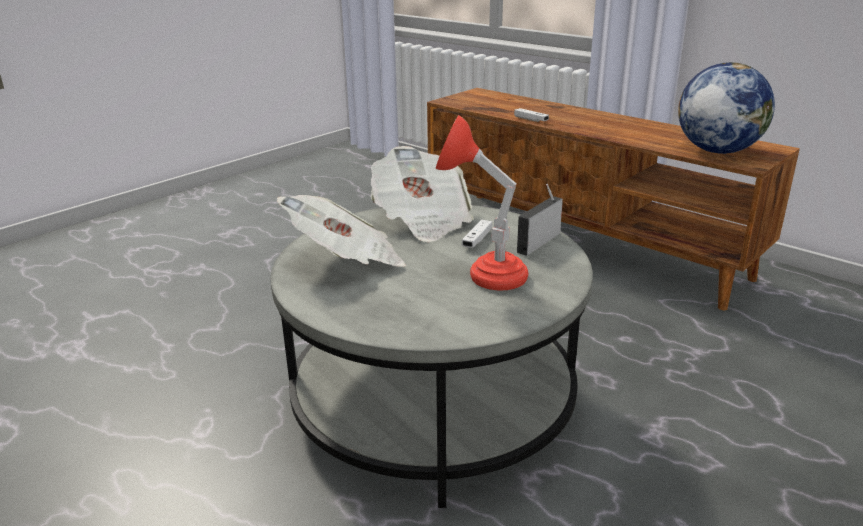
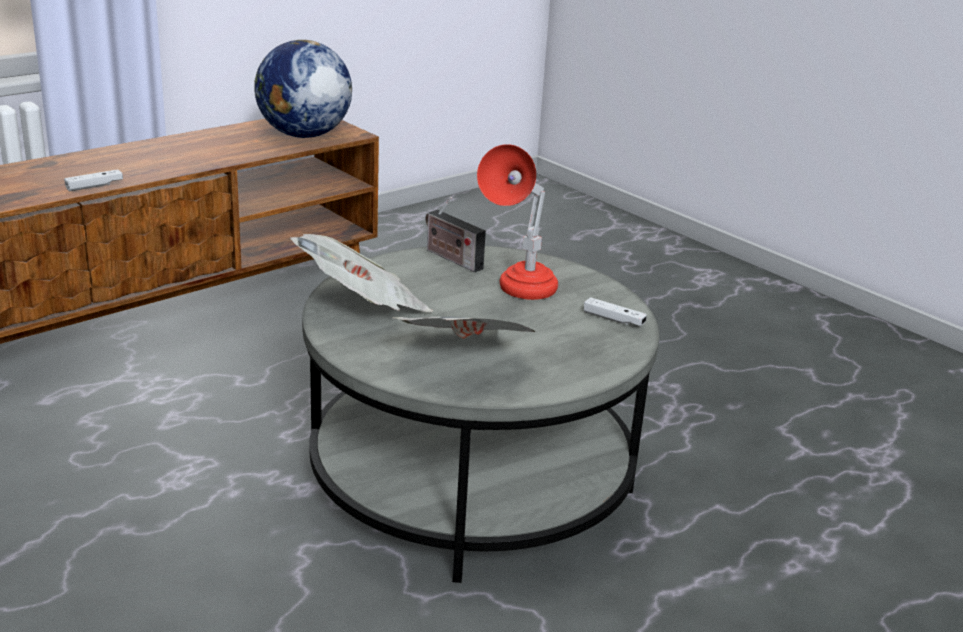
camera: 85 degrees left, 0 degrees up
white game controller [462,220,492,248] -> white game controller moved to [584,297,647,326]

